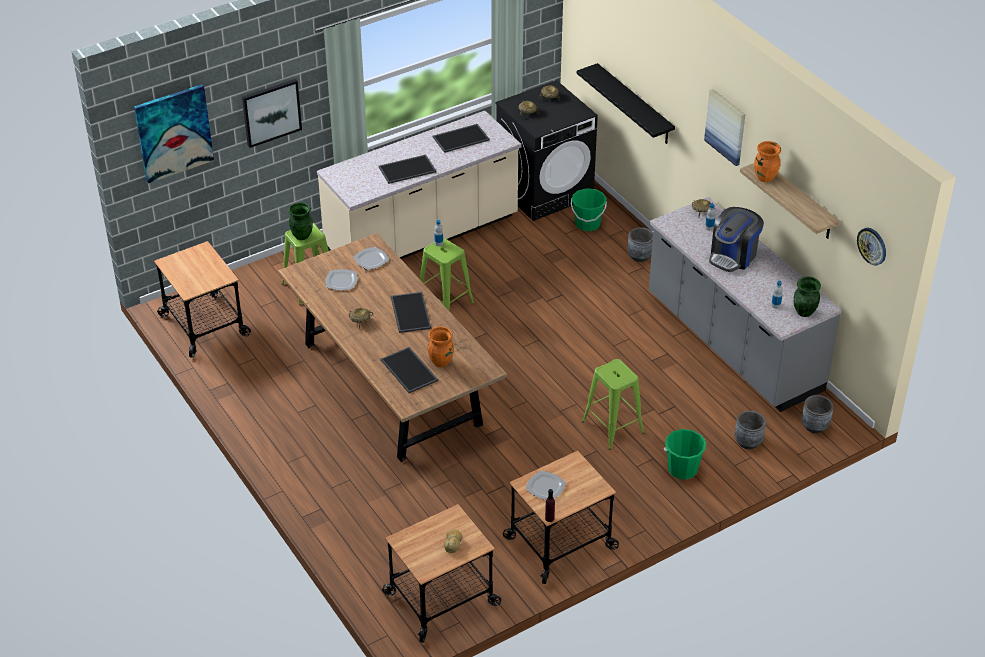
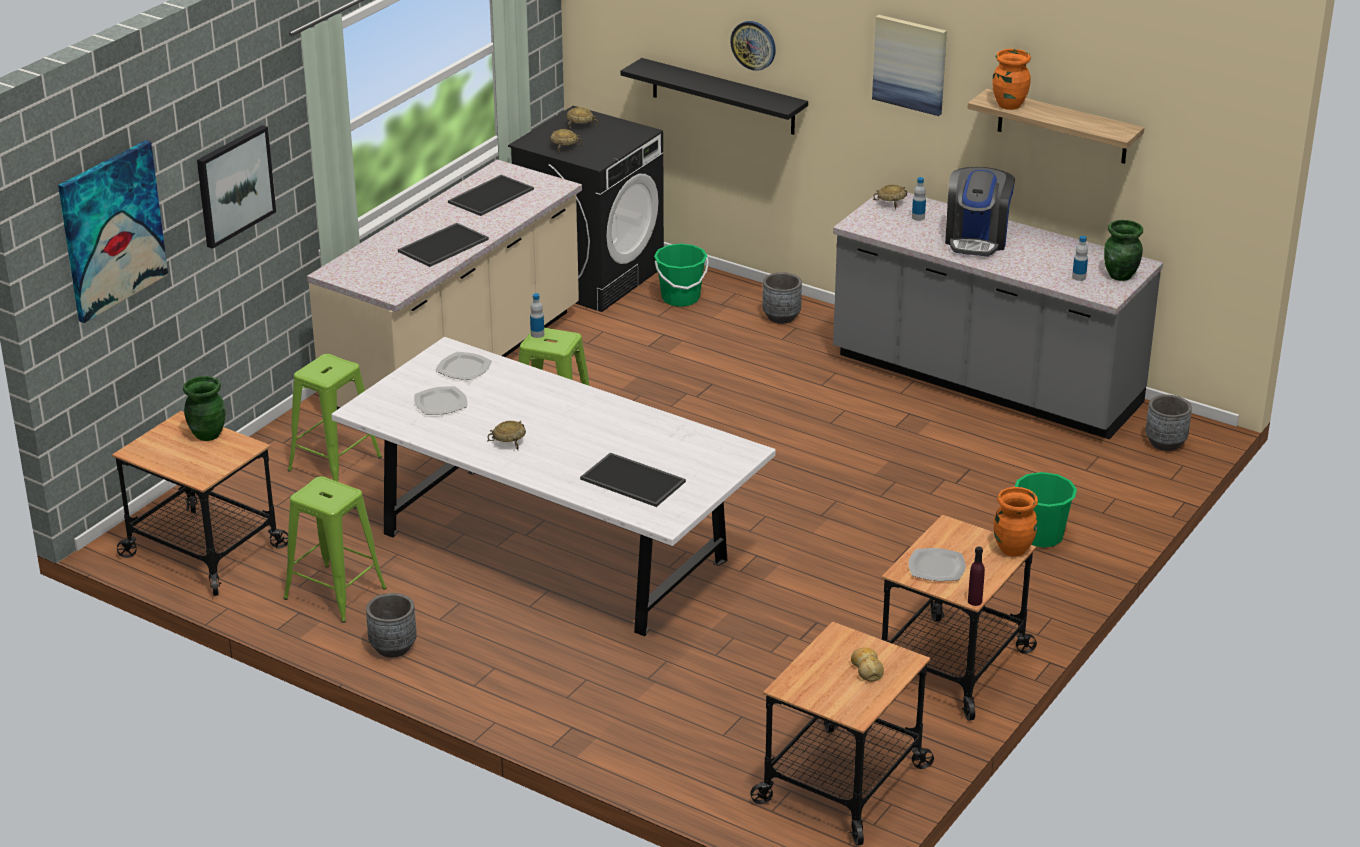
camera: 25 degrees left, 10 degrees down
brown dining table [278,233,507,462] -> white dining table [331,337,776,637]
green vase [289,203,313,240] -> green vase moved to [183,376,226,441]
tray [391,292,431,333] -> none
orange vase [428,327,454,367] -> orange vase moved to [994,487,1038,557]
green stool [582,359,644,450] -> green stool moved to [283,476,387,623]
grey planter [734,410,766,449] -> grey planter moved to [366,593,417,658]
wall clock [857,228,886,265] -> wall clock moved to [730,21,776,71]

